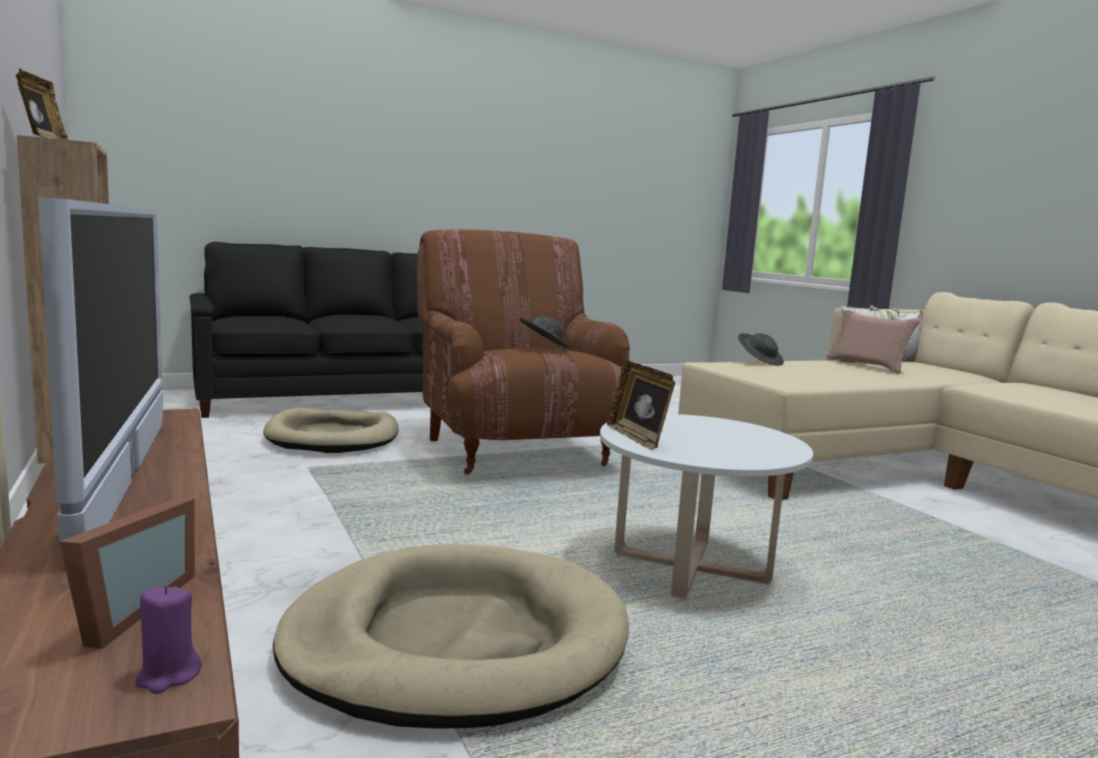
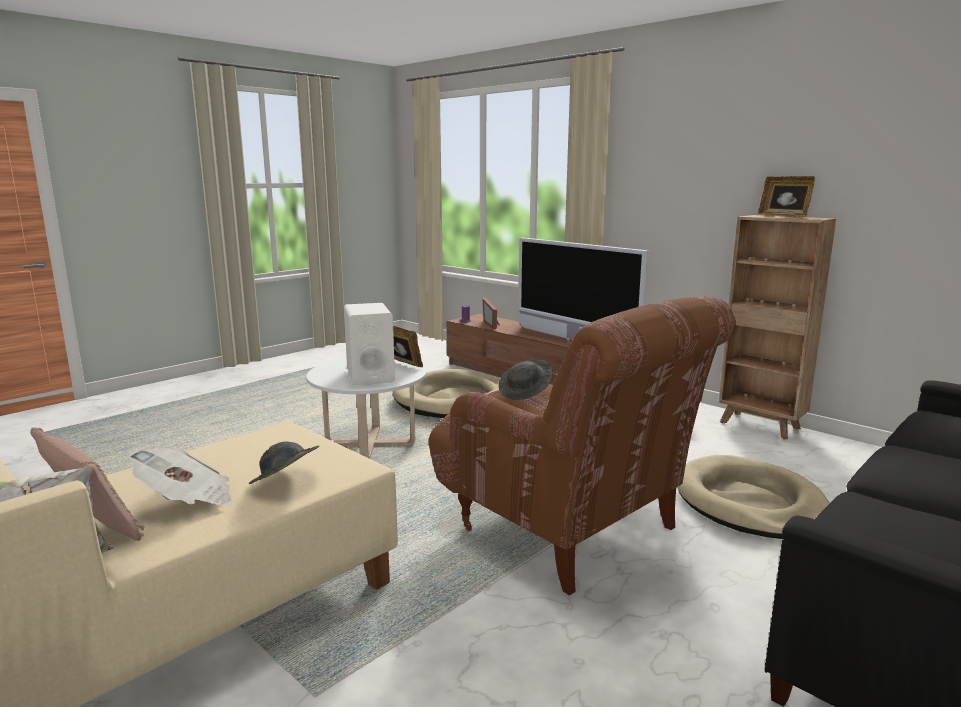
camera: 160 degrees right, 5 degrees up
none -> newspaper [128,448,232,506]
none -> white speaker [344,303,395,386]

